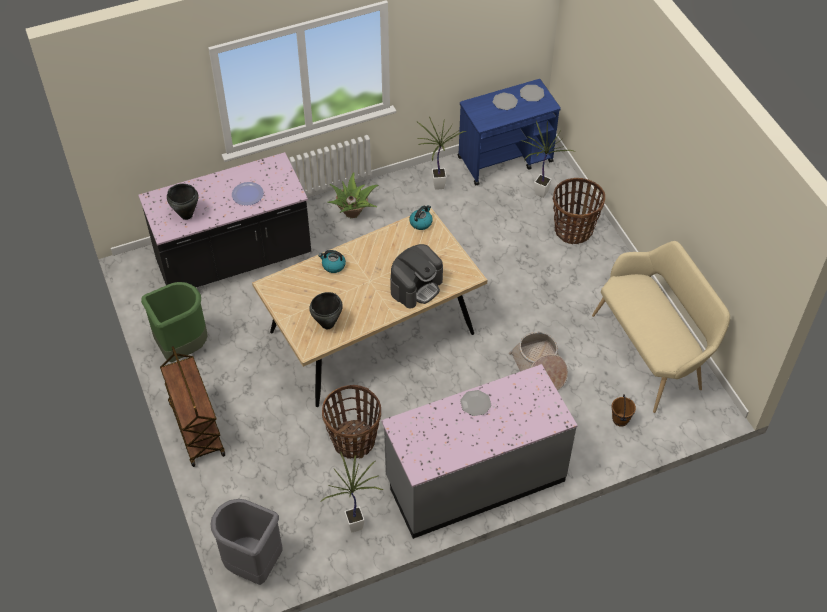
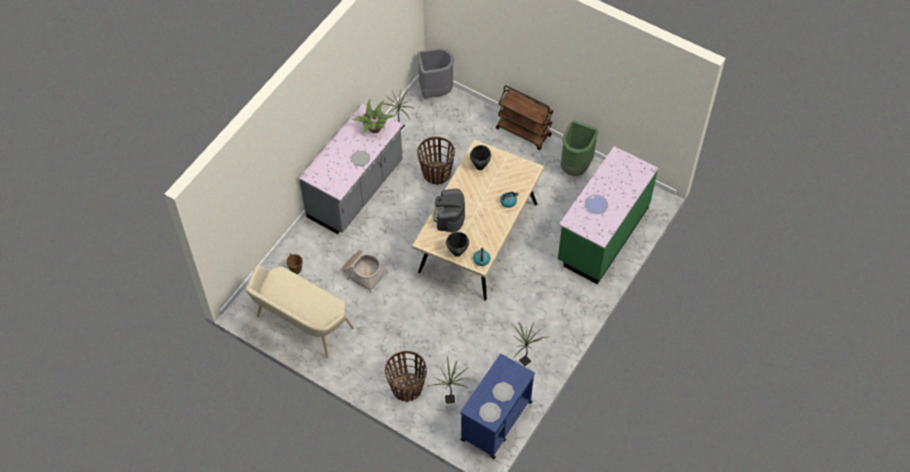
camera: 145 degrees right, 5 degrees up
black counter [138,152,311,287] -> green counter [558,146,658,284]
black cooking pot [167,184,198,220] -> black cooking pot moved to [446,232,469,257]
potted plant [327,172,378,218] -> potted plant moved to [352,99,394,134]

